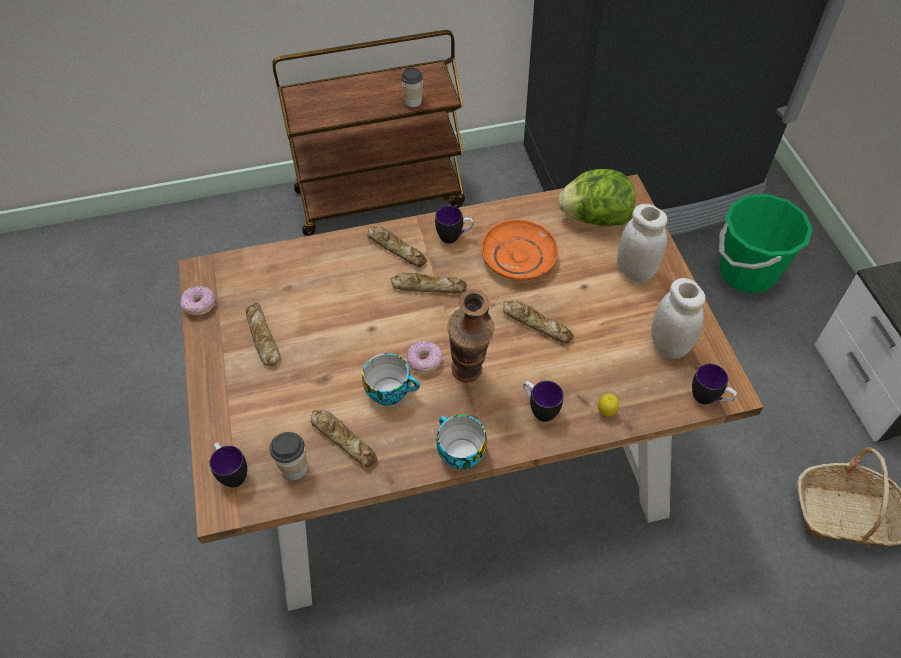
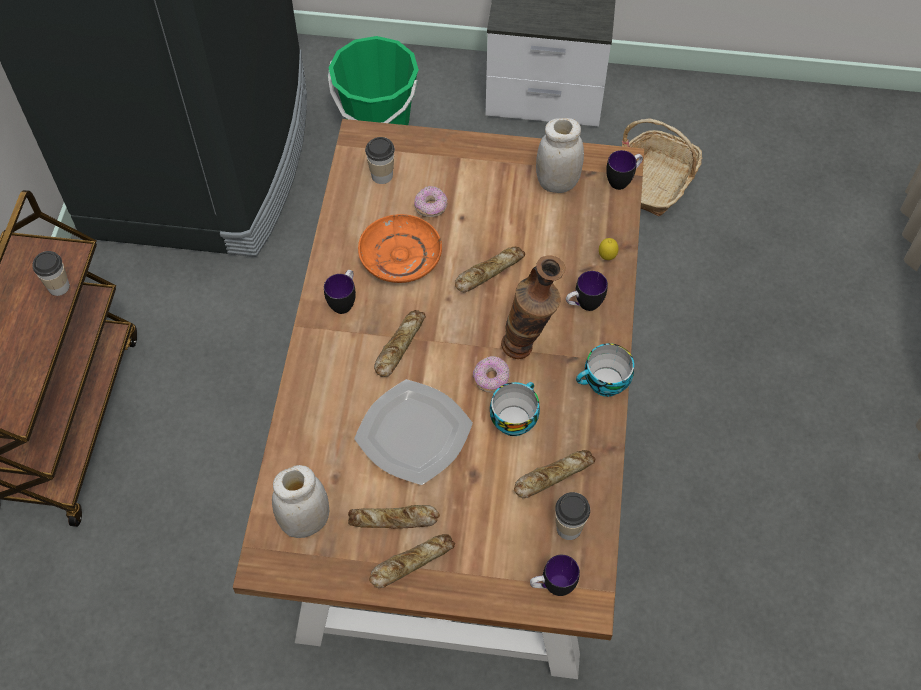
camera: 70 degrees left, 5 degrees up
donut [180,286,215,316] -> donut moved to [414,186,448,218]
bread [367,226,427,267] -> bread moved to [369,534,455,588]
lettuce [558,169,635,226] -> cup [365,137,395,184]
white jar [617,204,668,282] -> white jar moved to [272,465,329,538]
none -> plate [354,379,473,485]

